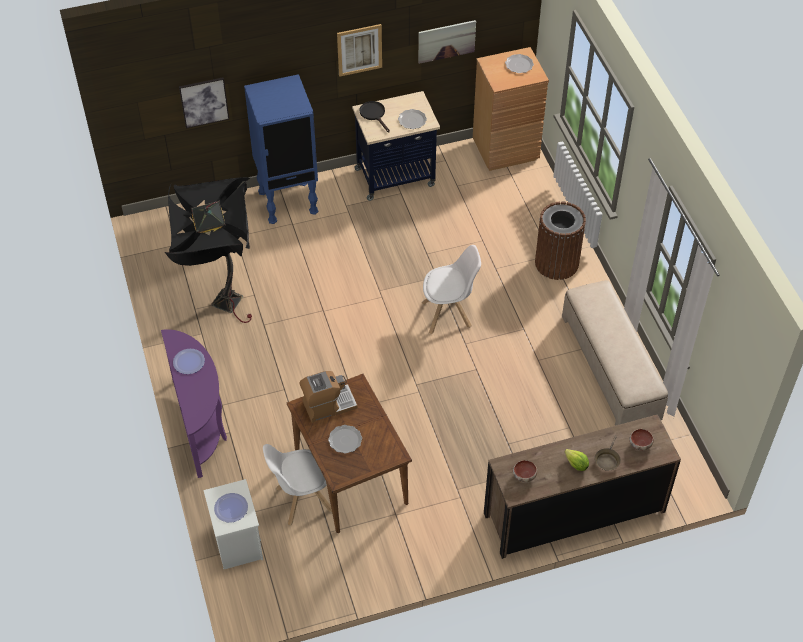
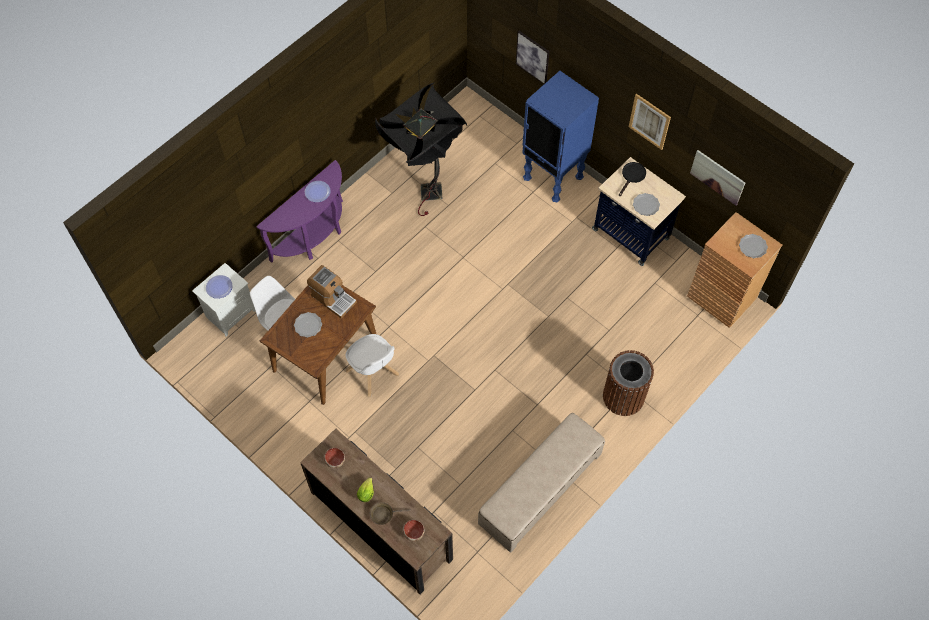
camera: 60 degrees right, 10 degrees up
white chair [422,245,481,334] -> white chair moved to [346,334,399,397]

